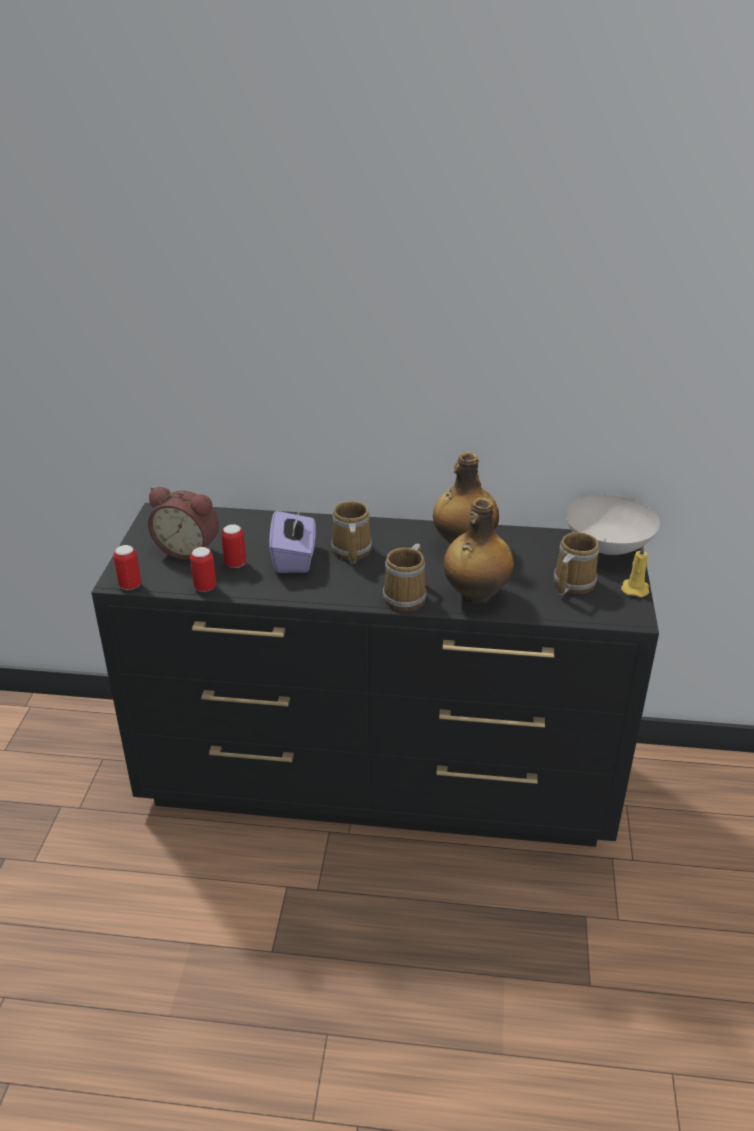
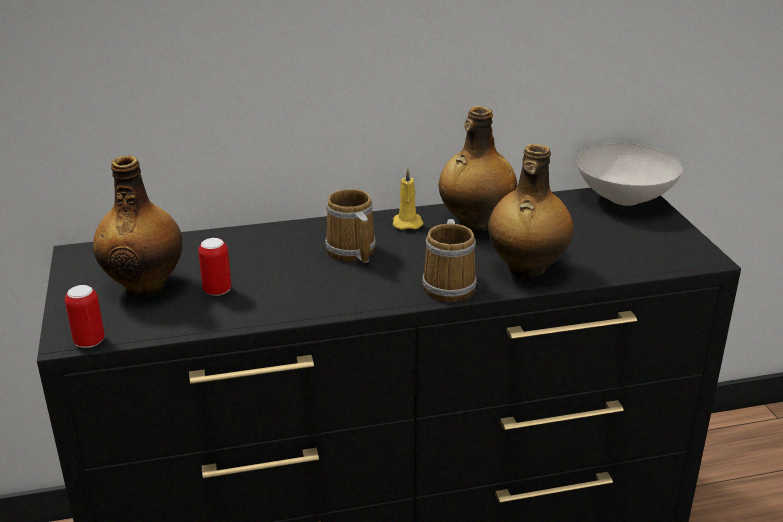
camera: 20 degrees left, 5 degrees down
alarm clock [148,487,219,560] -> bottle [93,156,183,298]
can [190,547,216,592] -> none
purple tissue box [269,509,316,573] -> none
mug [554,532,599,595] -> none
yellow candle [621,544,649,597] -> yellow candle moved to [393,169,423,230]

